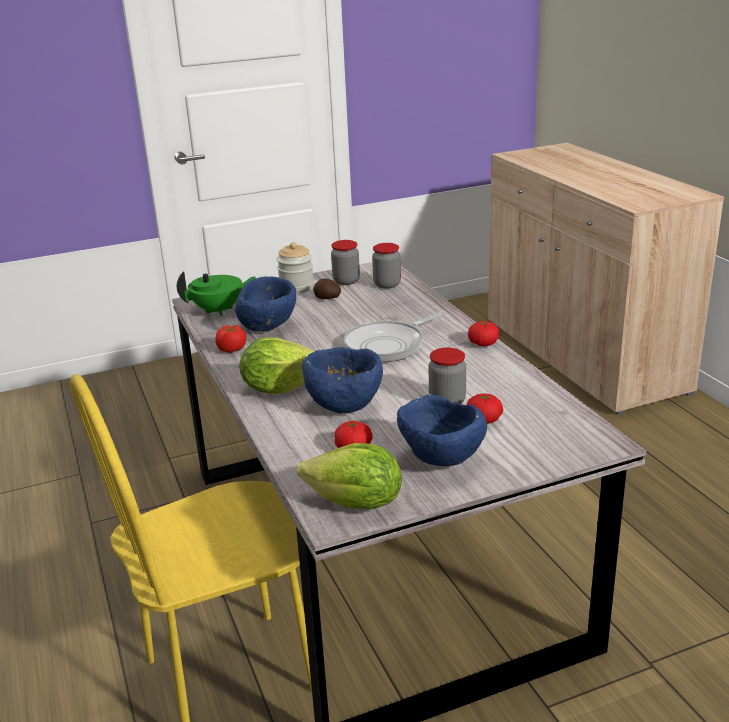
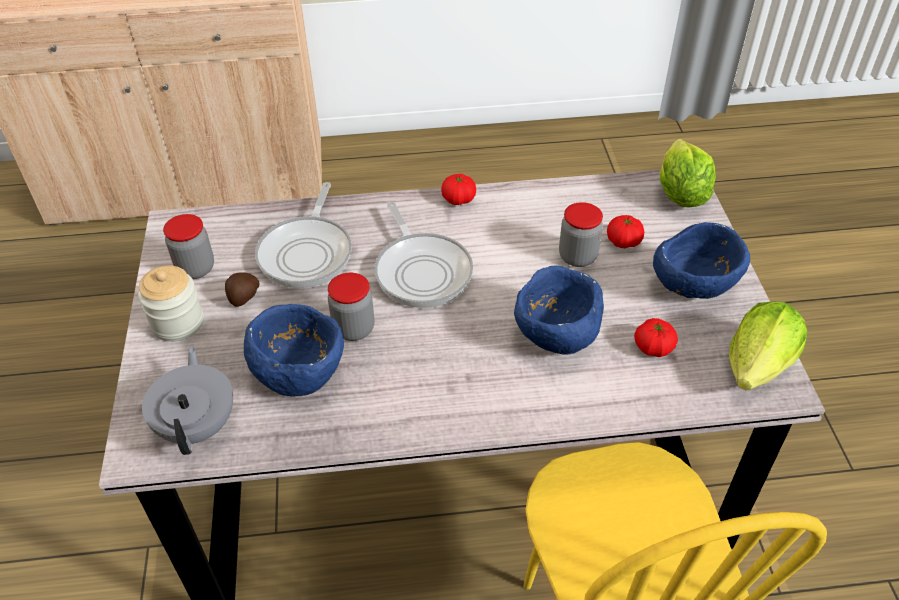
camera: 75 degrees left, 20 degrees up
green teapot [177,271,255,316] -> grey teapot [142,346,233,455]
tomato [215,325,246,353] -> none
lettuce [239,337,315,394] -> lettuce moved to [660,139,716,208]
jar [372,243,401,289] -> jar moved to [328,273,375,341]
none -> frying pan [255,182,352,288]

